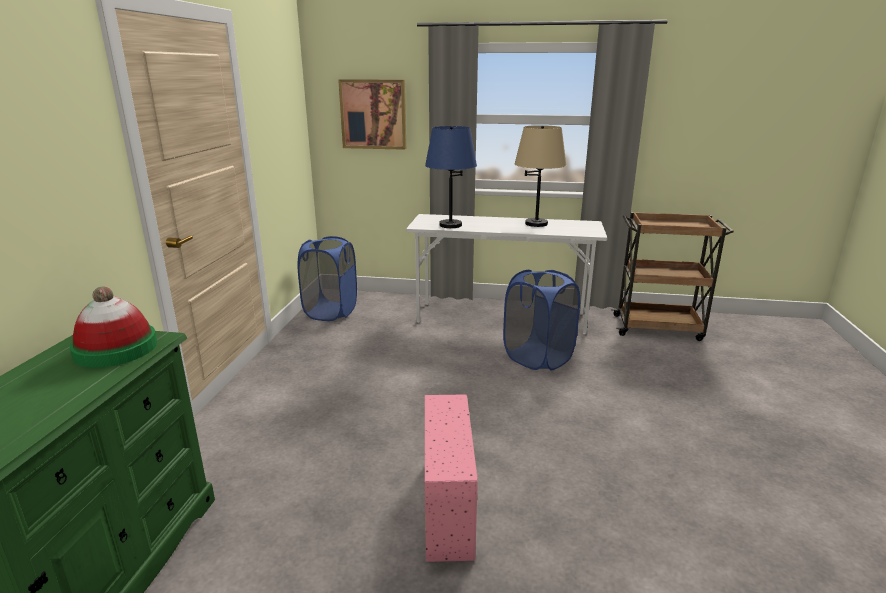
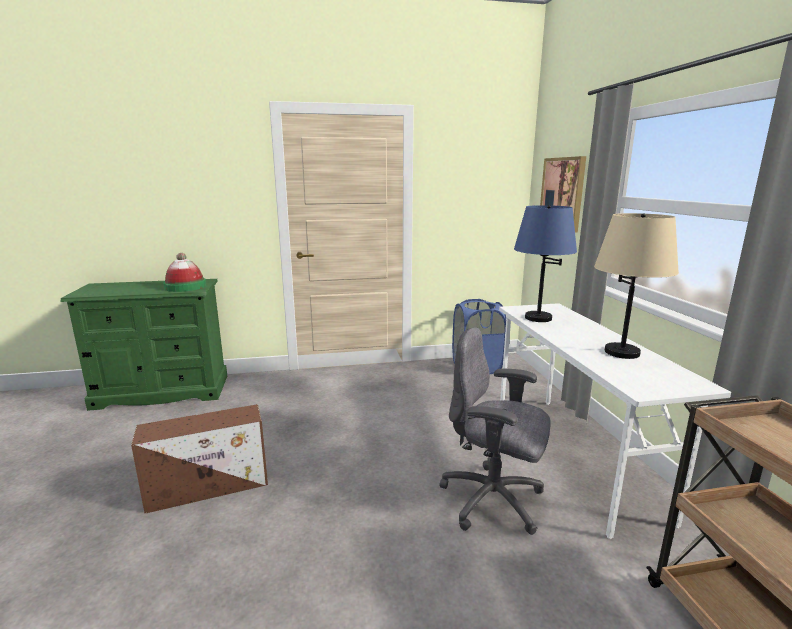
camera: 70 degrees right, 5 degrees down
pink storage box [425,394,478,562] -> brown storage box [131,404,268,513]
blue laundry basket [503,270,580,371] -> grey office chair [439,327,551,535]

